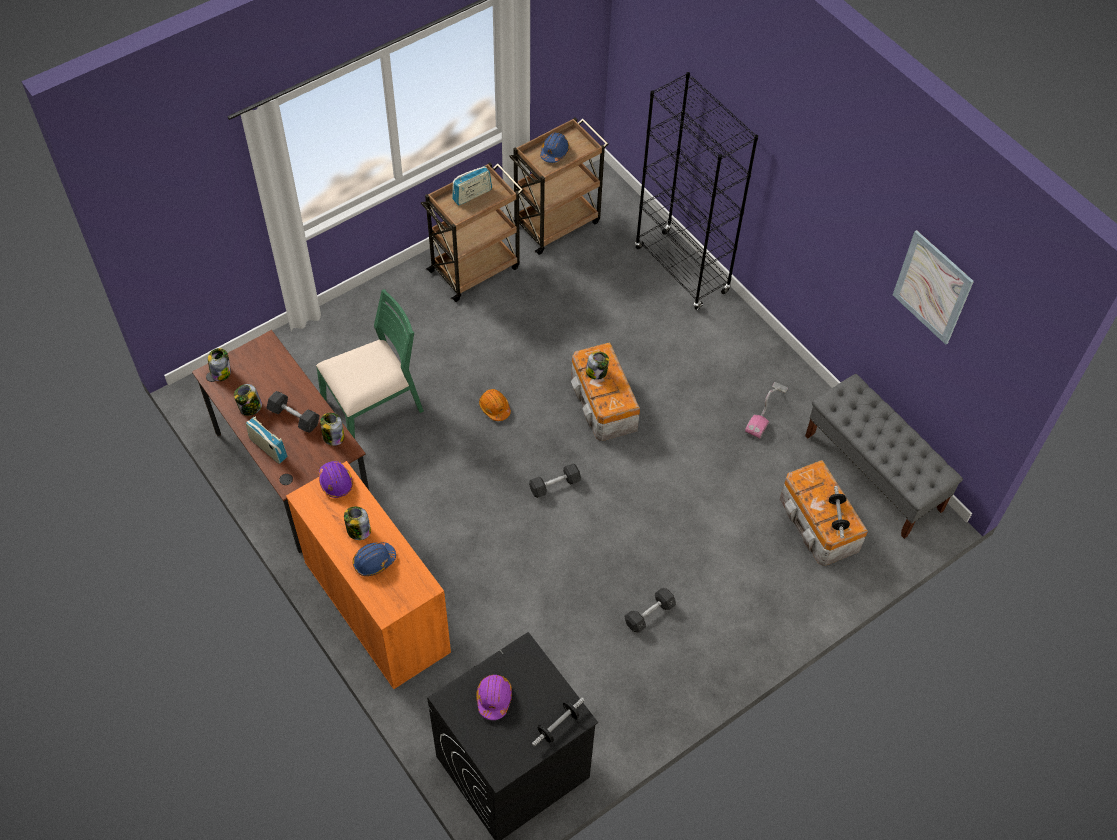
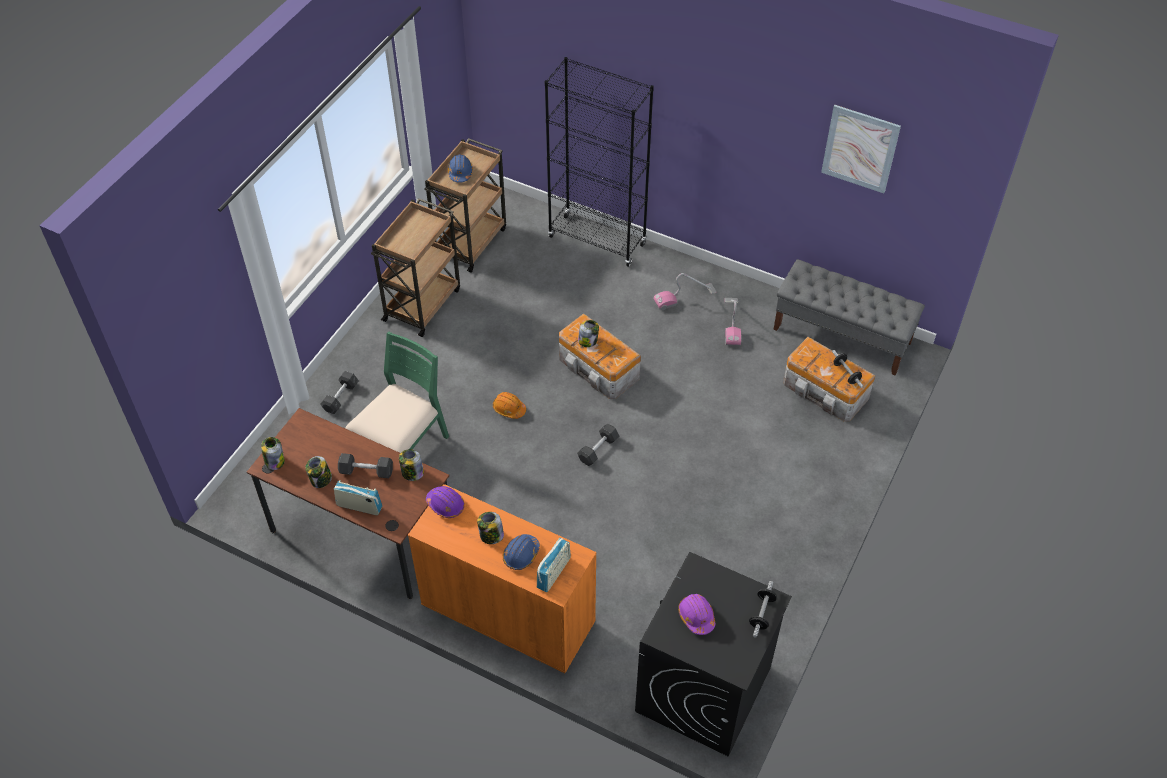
camera: 25 degrees left, 5 degrees down
radio [452,166,492,205] -> radio moved to [537,538,571,592]
grey dumbbell [625,588,676,632] -> grey dumbbell moved to [321,371,359,414]
none -> vacuum cleaner [653,273,717,310]

